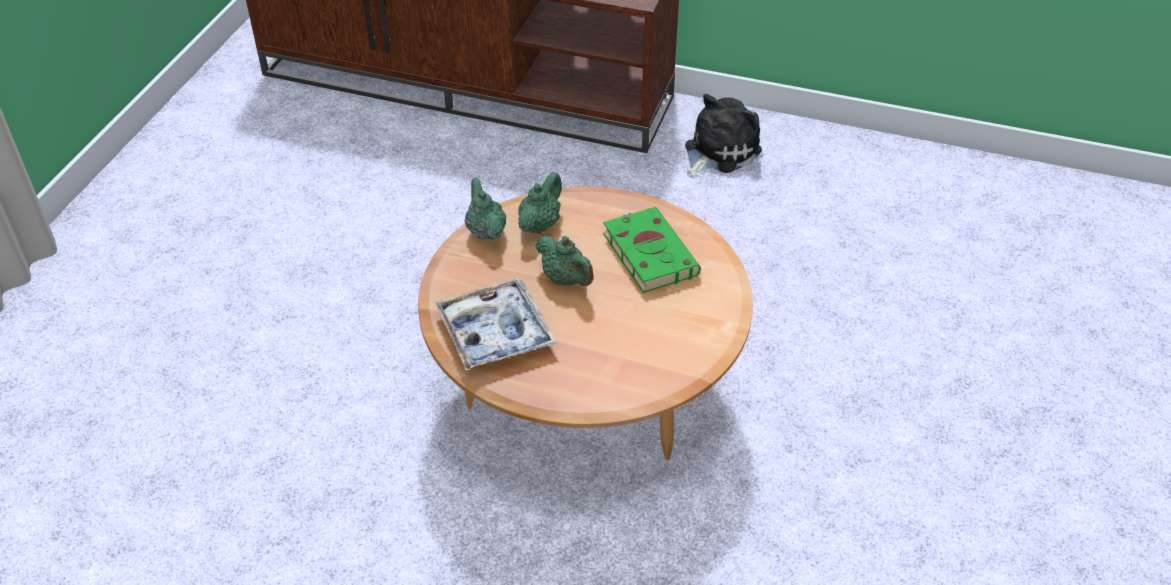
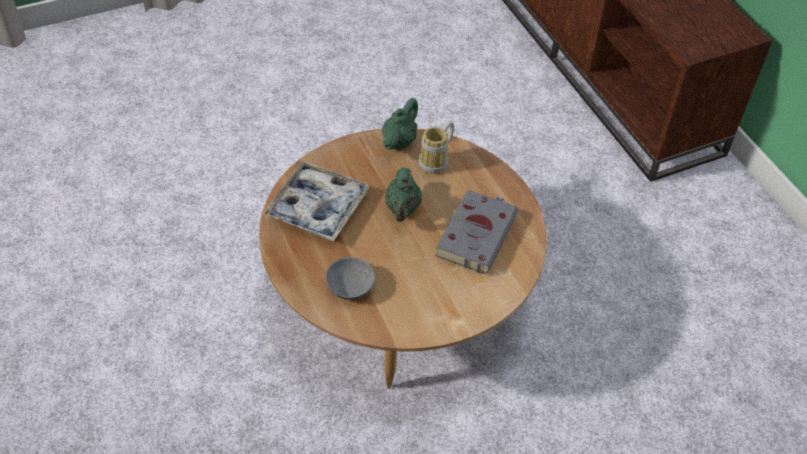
camera: 45 degrees right, 5 degrees up
green teapot [518,172,562,234] -> mug [418,121,454,174]
green book [603,207,701,293] -> grey book [436,190,518,274]
plush toy [685,94,762,177] -> none
none -> grey bowl [326,257,375,300]

